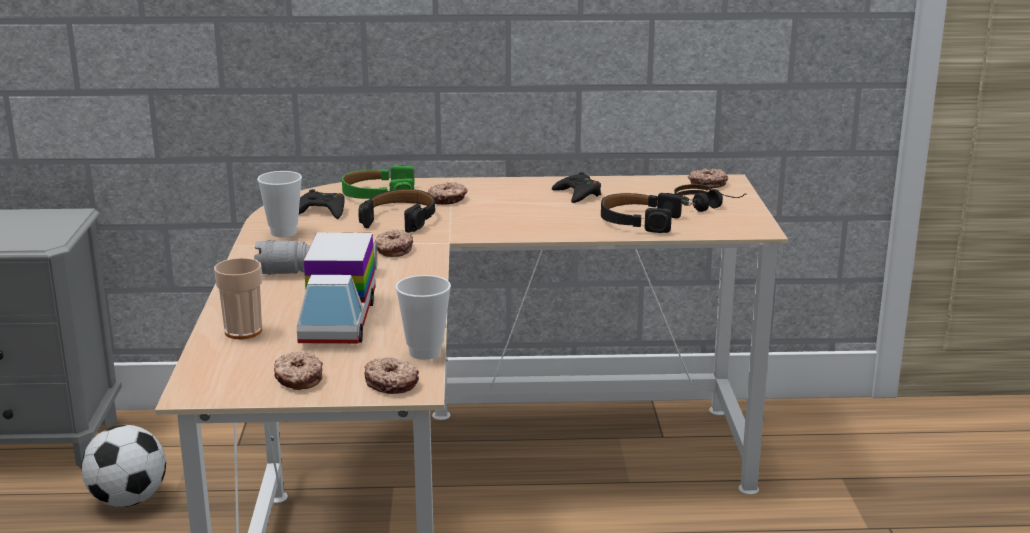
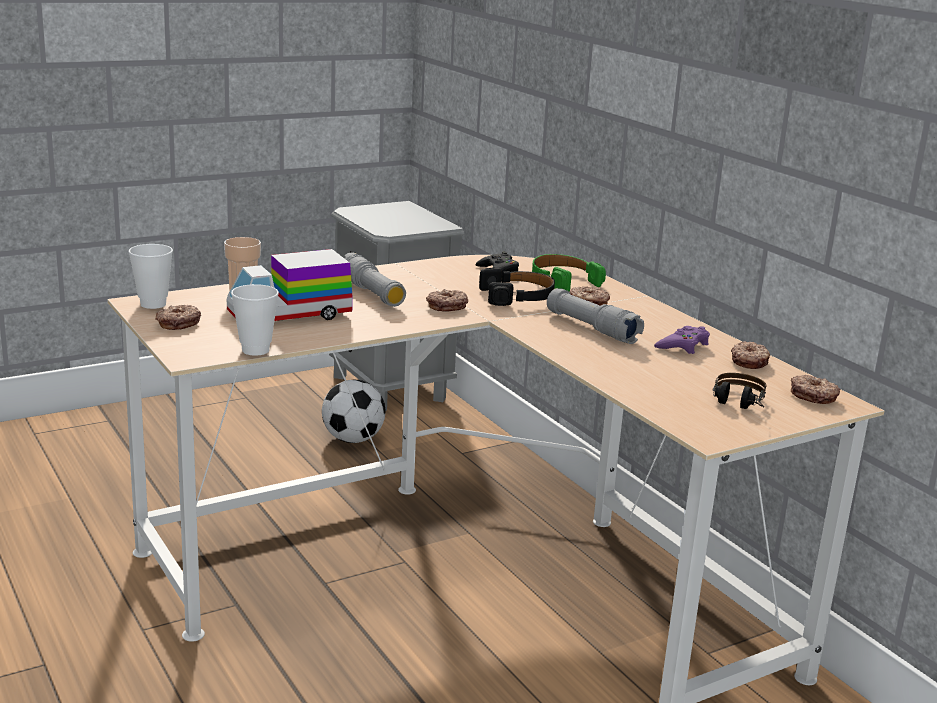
camera: 60 degrees right, 0 degrees up
cup [257,171,302,237] -> cup moved to [129,244,173,309]
donut [364,357,419,394] -> donut moved to [731,341,770,369]
black game controller [552,172,601,203] -> purple game controller [654,326,710,354]
black headphones [601,193,682,233] -> none
none -> grey flashlight [547,288,644,344]

